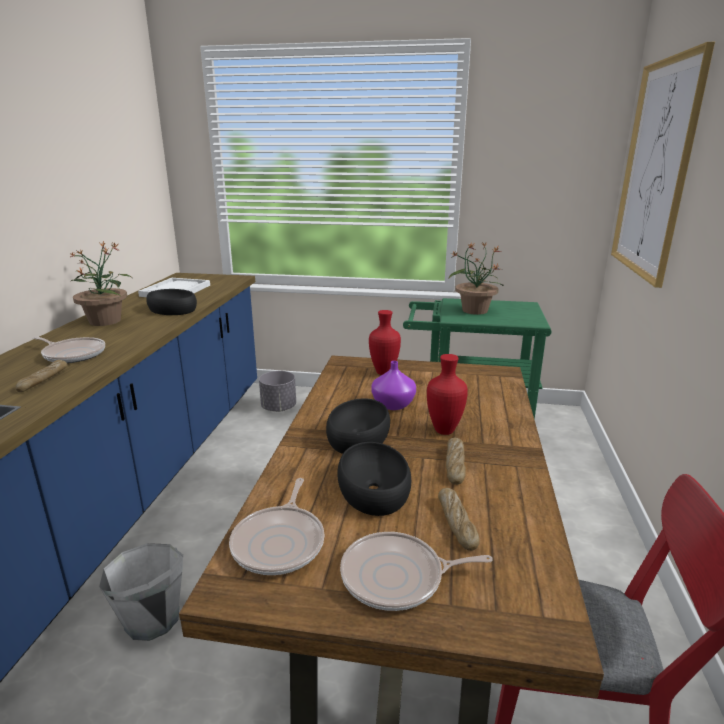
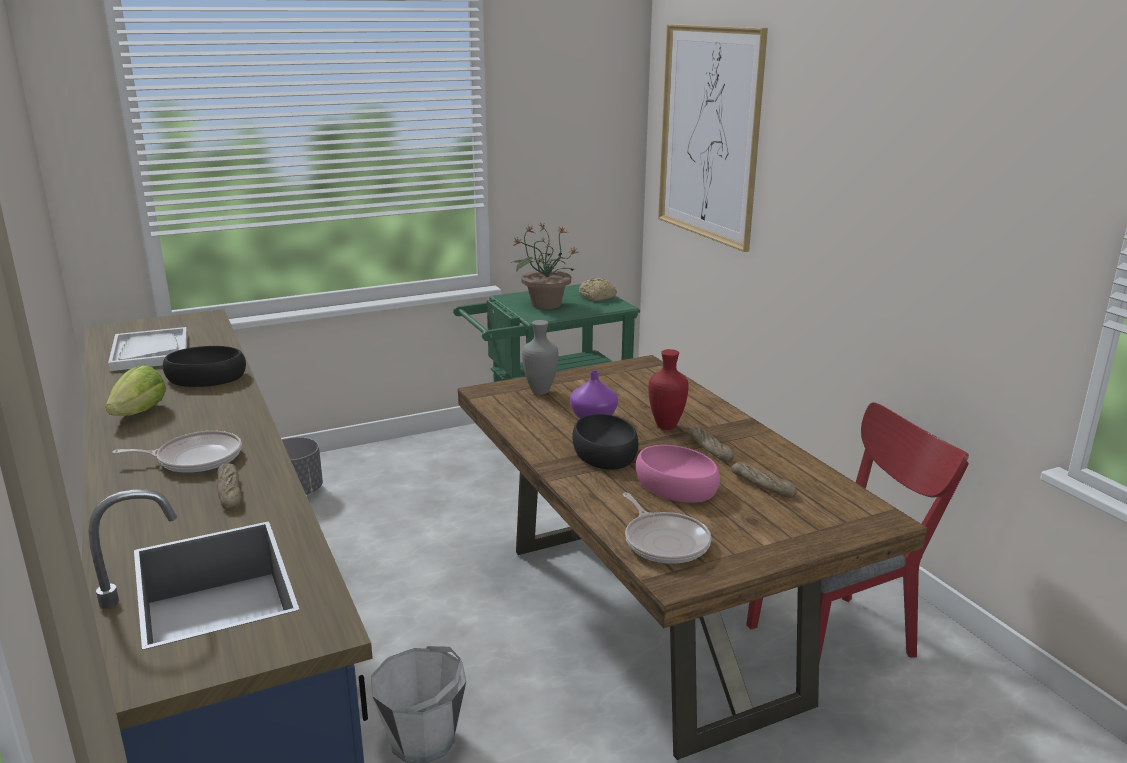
camera: 35 degrees left, 0 degrees up
potted plant [70,241,132,326] -> lettuce [106,365,166,416]
black bowl [337,442,411,516] -> pink bowl [636,445,720,503]
frying pan [340,532,492,611] -> none
red vase [369,310,401,375] -> grey vase [522,320,559,395]
none -> bread [579,278,617,301]

